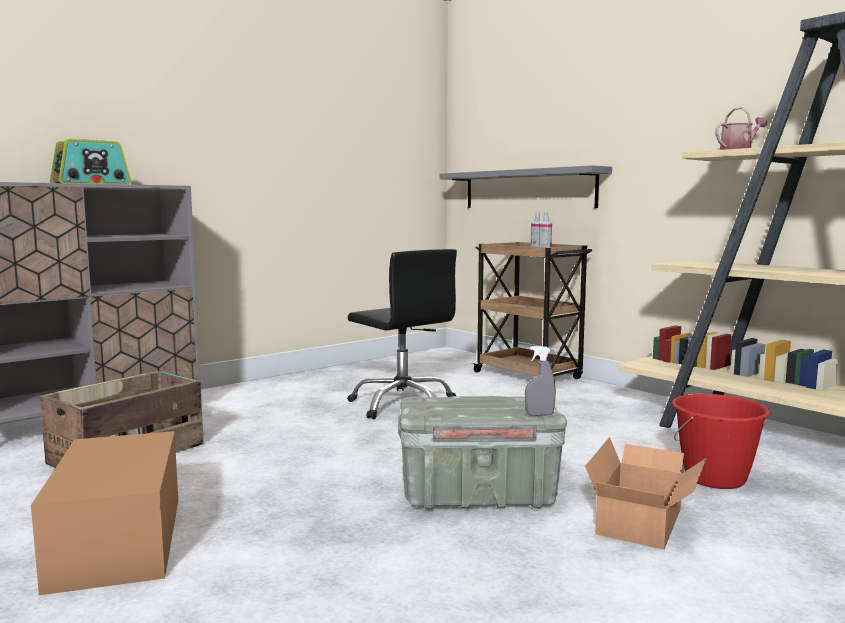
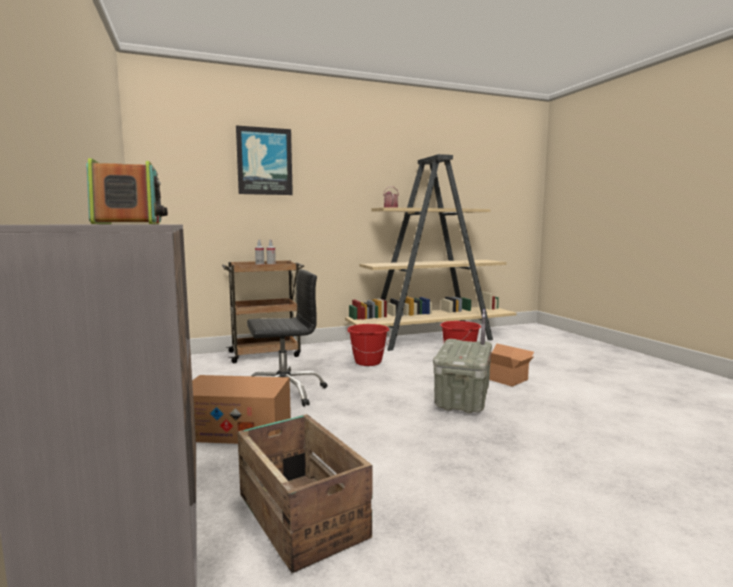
camera: 70 degrees left, 0 degrees up
cardboard box [31,431,178,595] -> cardboard box moved to [192,375,291,444]
grey shelf [439,165,612,208] -> none
none -> picture [236,125,293,195]
none -> red bucket [347,324,390,366]

